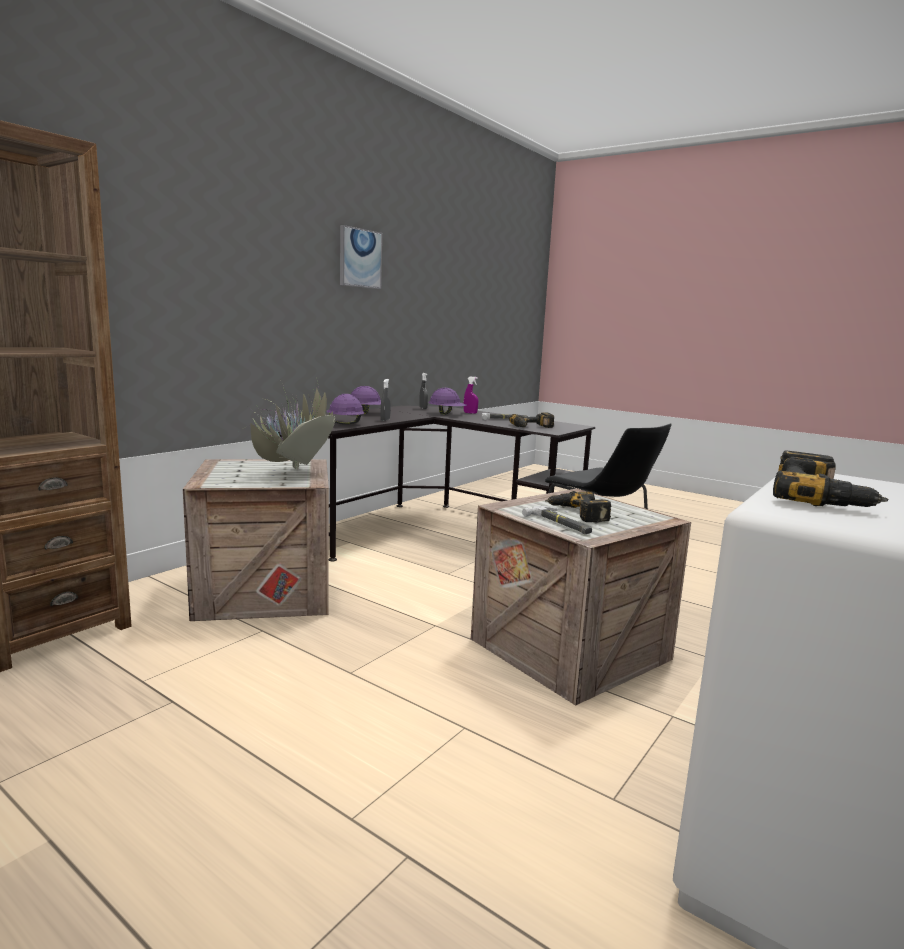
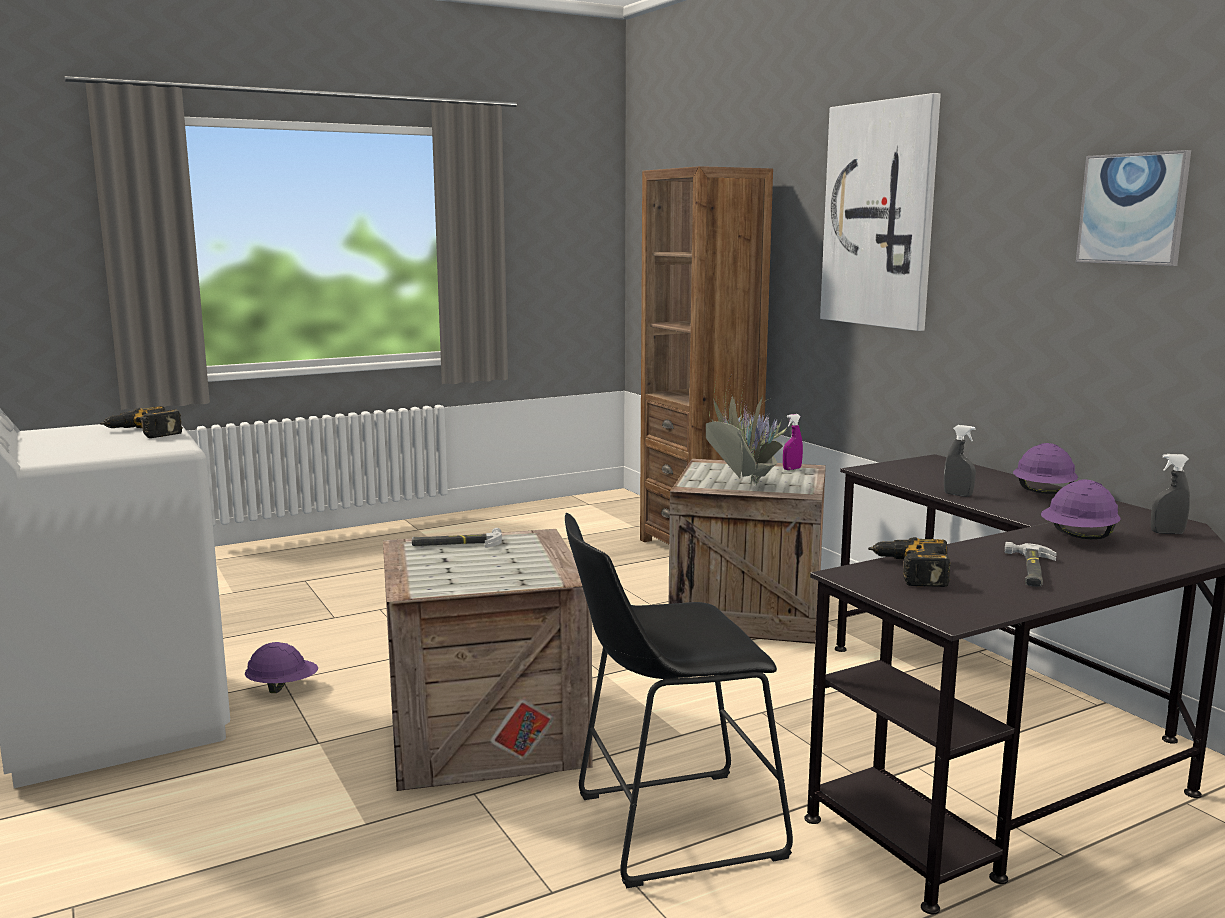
camera: 115 degrees right, 0 degrees up
purple hard hat [326,394,364,425] -> purple hard hat moved to [245,642,318,693]
purple spray bottle [464,377,478,414] -> purple spray bottle moved to [783,414,803,470]
power drill [545,491,612,522] -> none
none -> picture [820,93,941,331]

